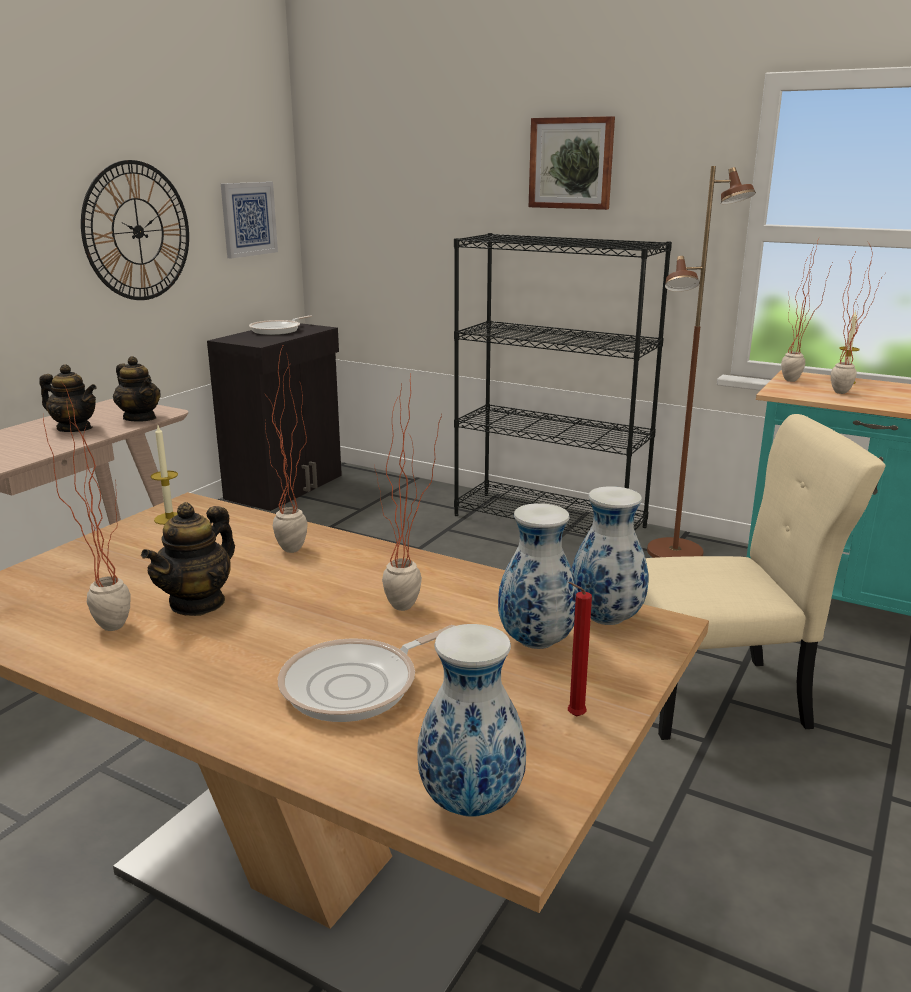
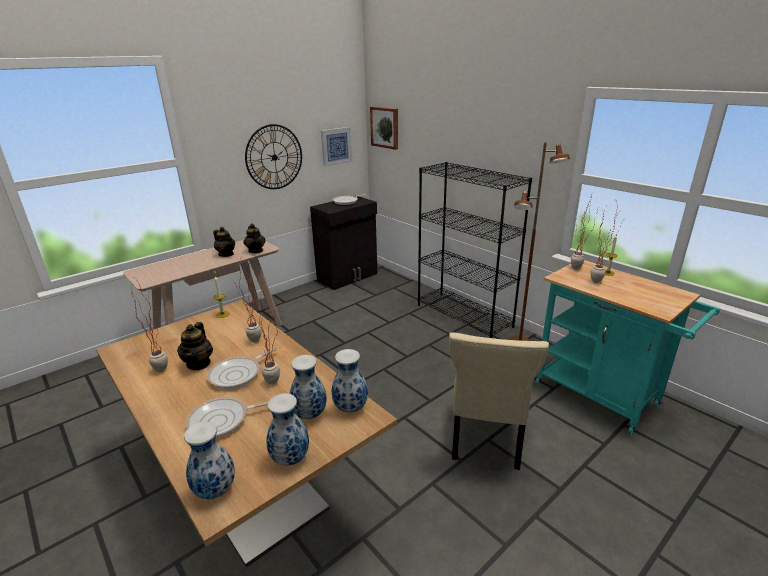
camera: 20 degrees right, 5 degrees up
teapot [141,502,235,616] -> teapot turned 45 degrees counterclockwise [177,322,213,370]
picture [529,116,615,210] -> picture moved to [370,107,398,150]
red candle [568,582,592,717] -> vase [267,393,309,466]
beige chair [643,414,886,740] -> beige chair turned 90 degrees clockwise [449,332,549,470]
none -> frying pan [207,347,277,389]

